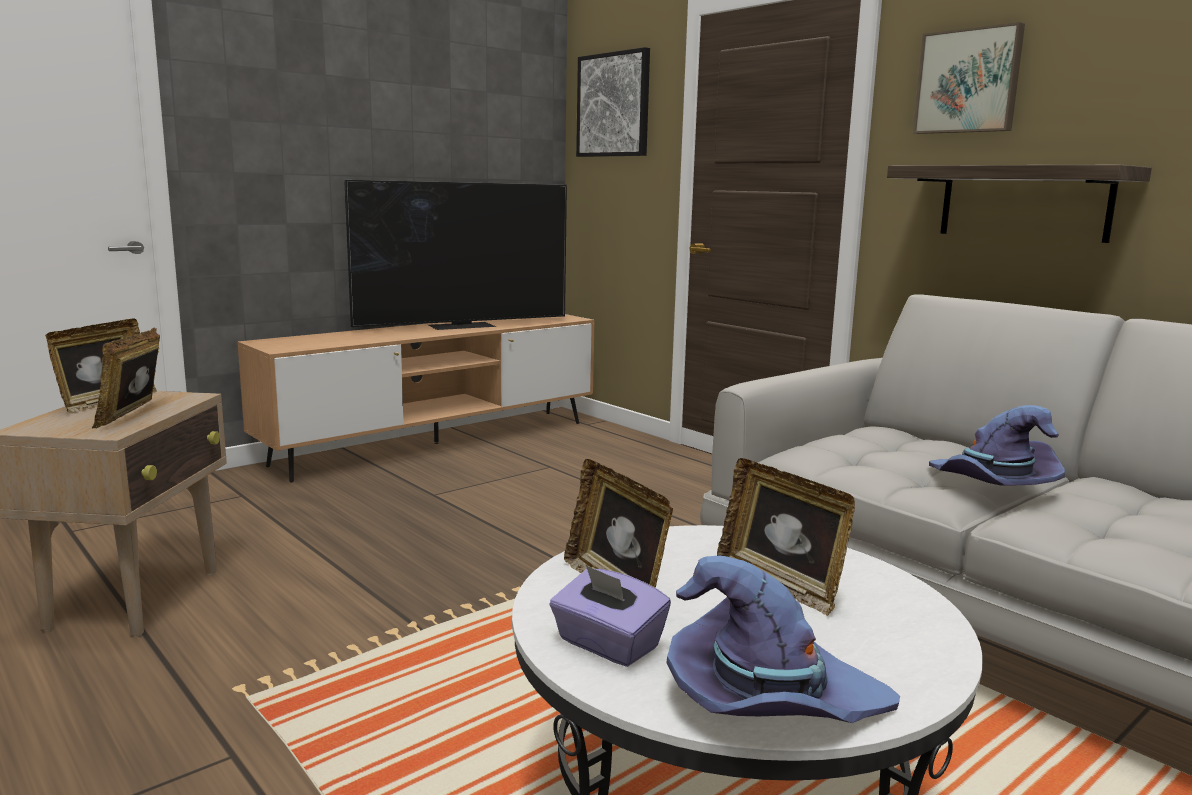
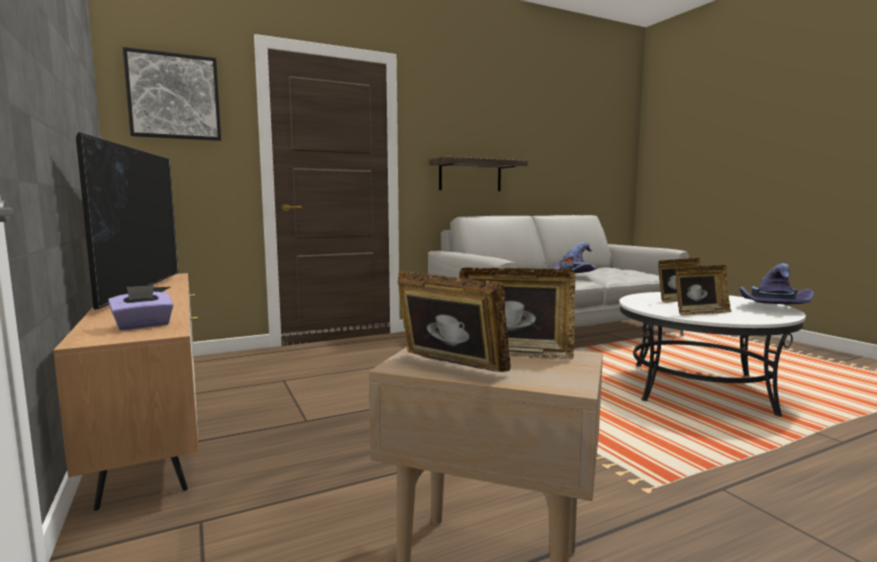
camera: 75 degrees left, 5 degrees down
purple tissue box [549,565,671,667] -> purple tissue box moved to [108,285,174,330]
picture [913,22,1025,134] -> none

